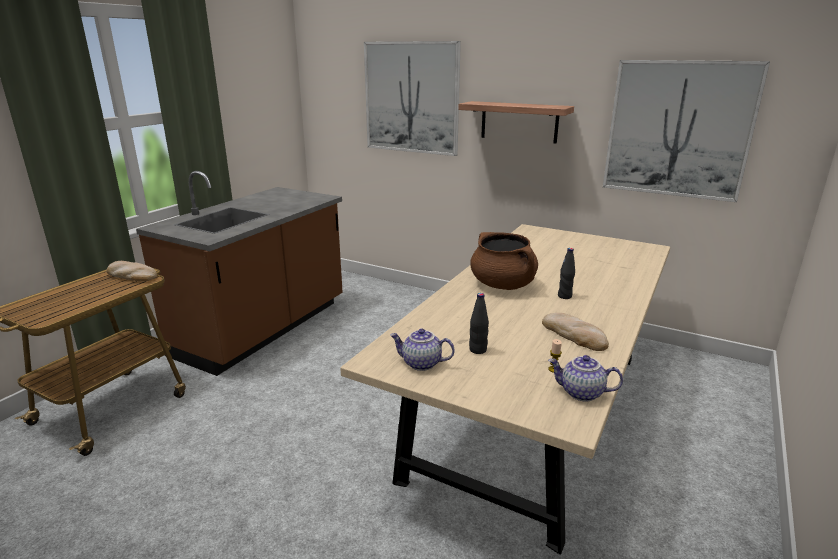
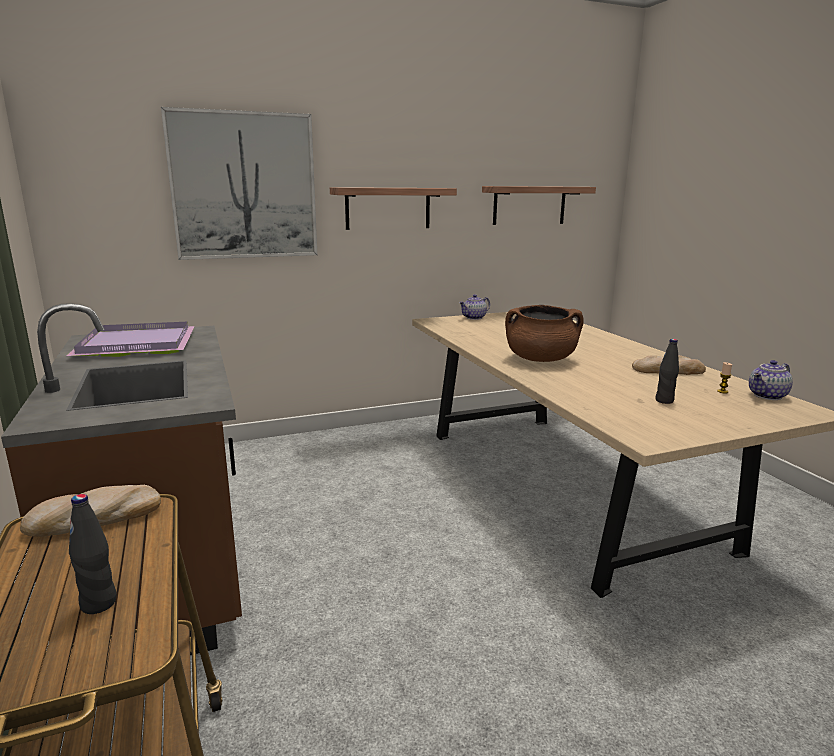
camera: 50 degrees left, 5 degrees down
teapot [390,328,455,371] -> teapot moved to [459,294,490,320]
black bottle [558,248,575,299] -> black bottle moved to [69,494,117,614]
picture [603,60,770,202] -> shelf [482,186,596,225]
none -> purple tray [66,322,195,357]

